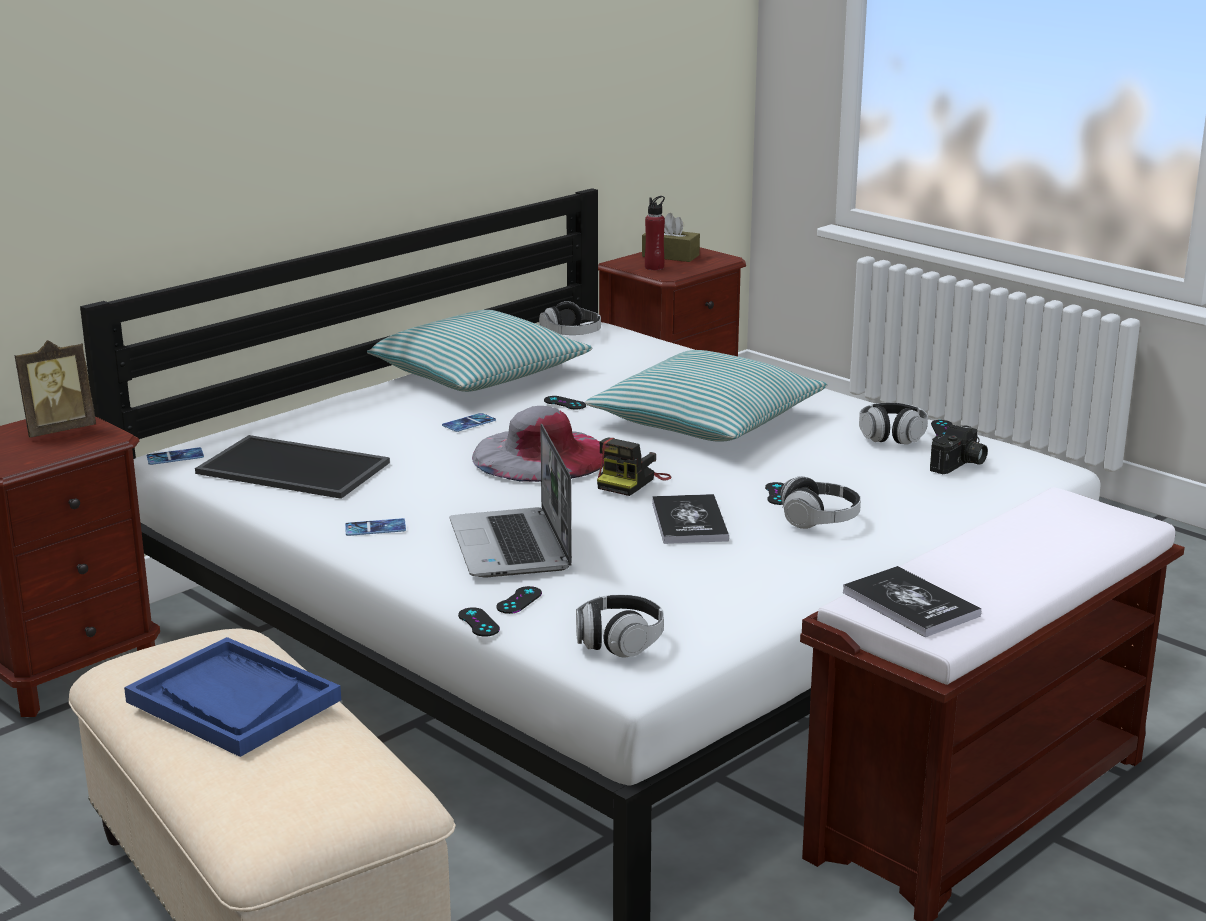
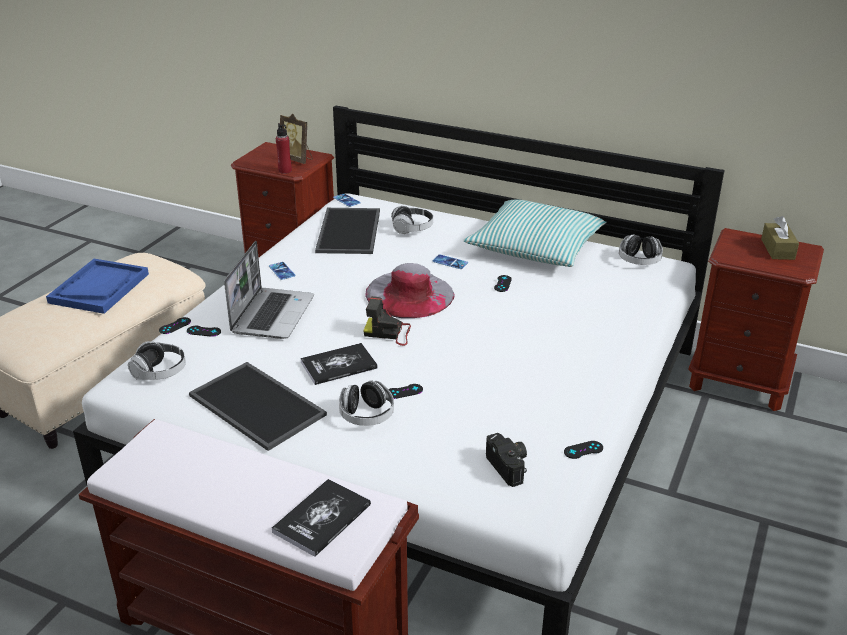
camera: 70 degrees right, 10 degrees up
laptop [450,424,572,578] -> laptop turned 135 degrees clockwise [224,241,314,339]
pillow [585,350,827,442] -> none
red bottle [645,196,665,270] -> red bottle moved to [276,123,292,174]
book [843,566,981,637] -> book moved to [272,479,371,557]
headphones [859,403,928,445] -> headphones moved to [391,206,433,234]
camera [930,425,988,474] -> camera turned 135 degrees counterclockwise [486,433,527,487]
none -> tray [189,362,327,451]

